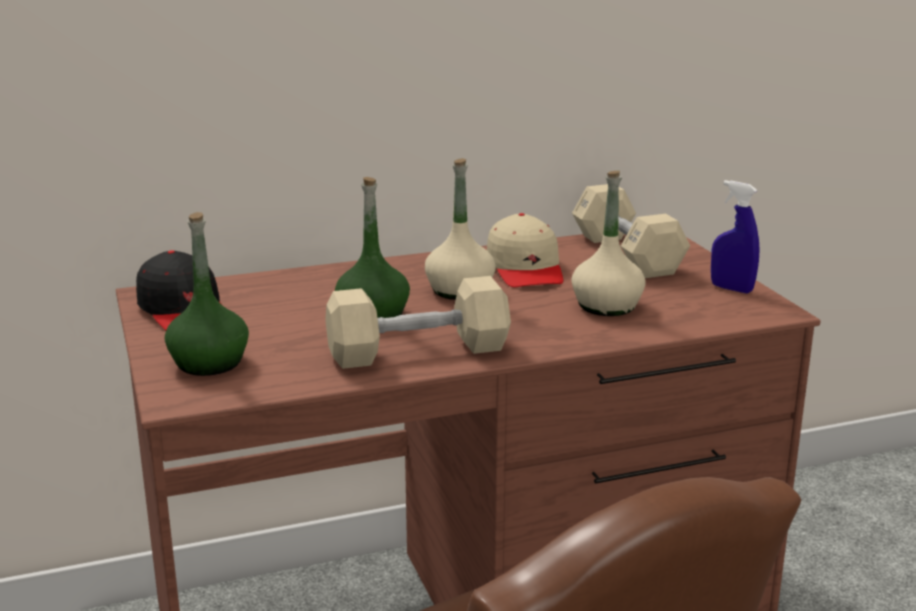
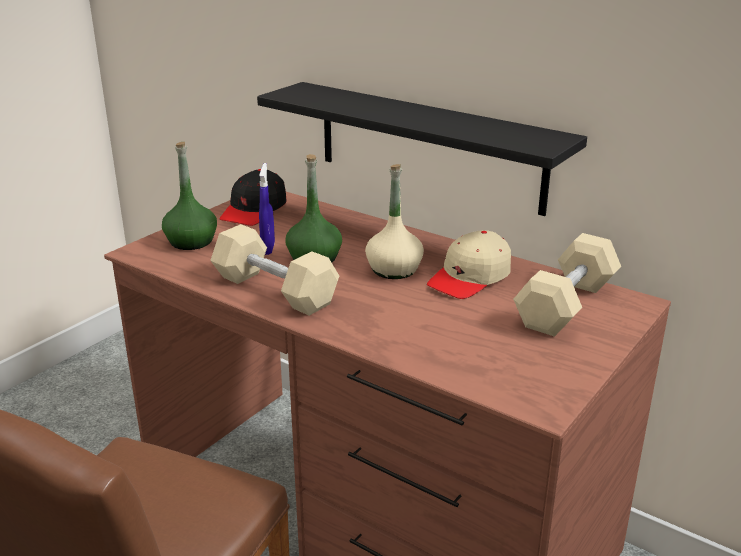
camera: 55 degrees right, 5 degrees up
beige bottle [571,171,646,316] -> none
blue spray bottle [711,180,760,293] -> blue spray bottle moved to [259,163,275,255]
none -> black shelf [257,82,587,216]

